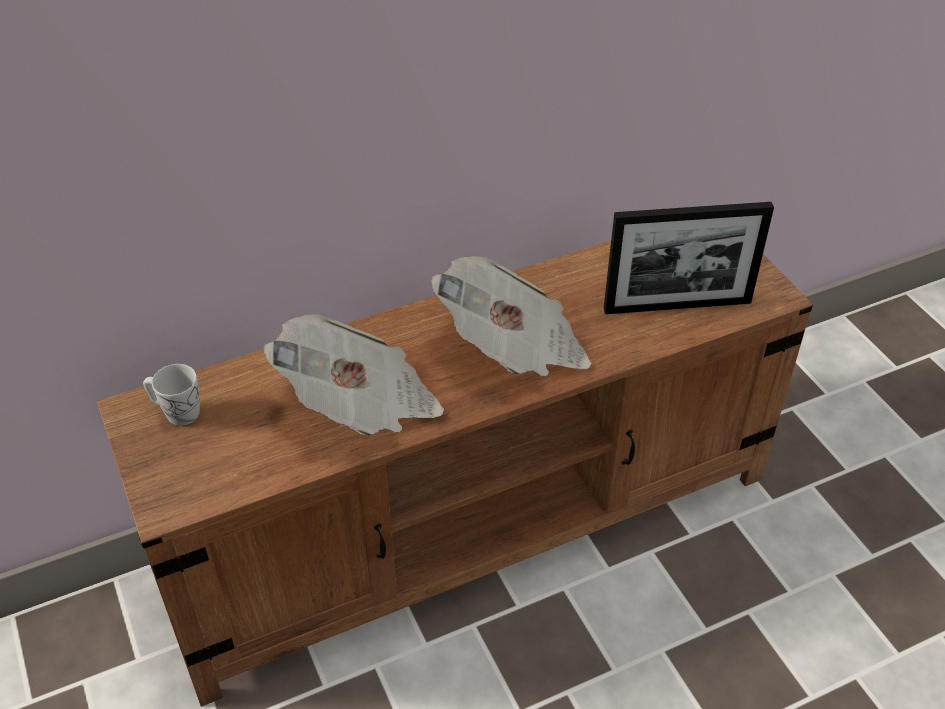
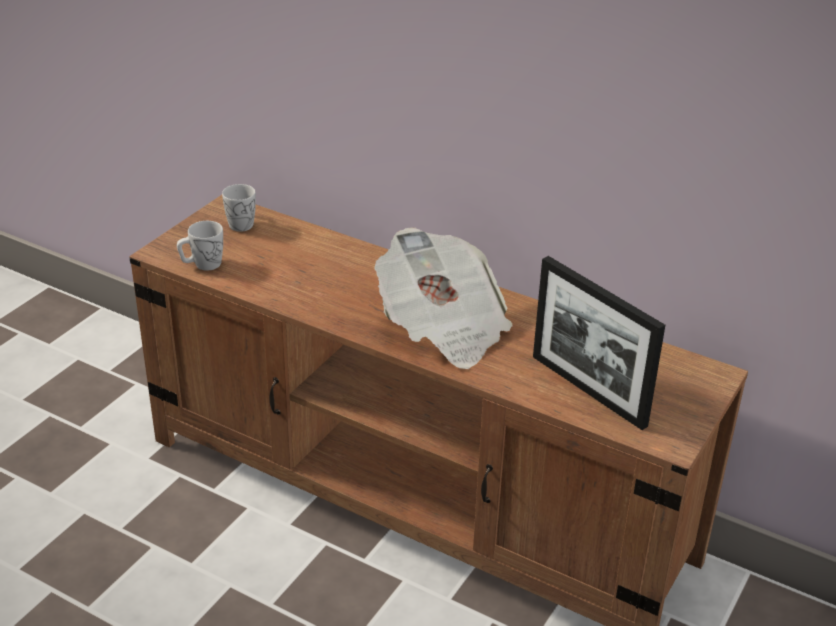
camera: 55 degrees right, 10 degrees down
newspaper [264,314,444,436] -> none
none -> white mug [177,221,223,271]

